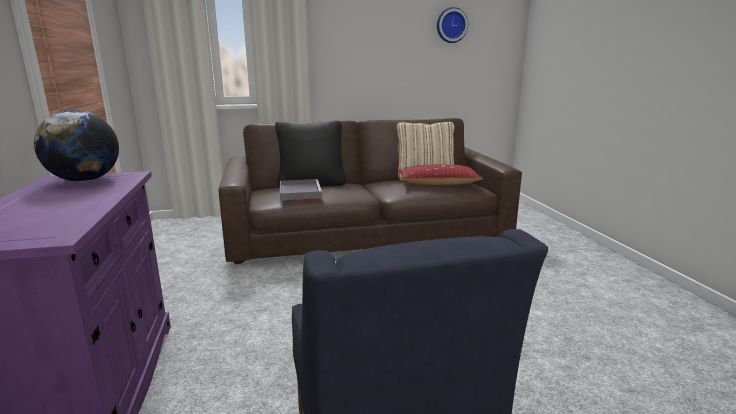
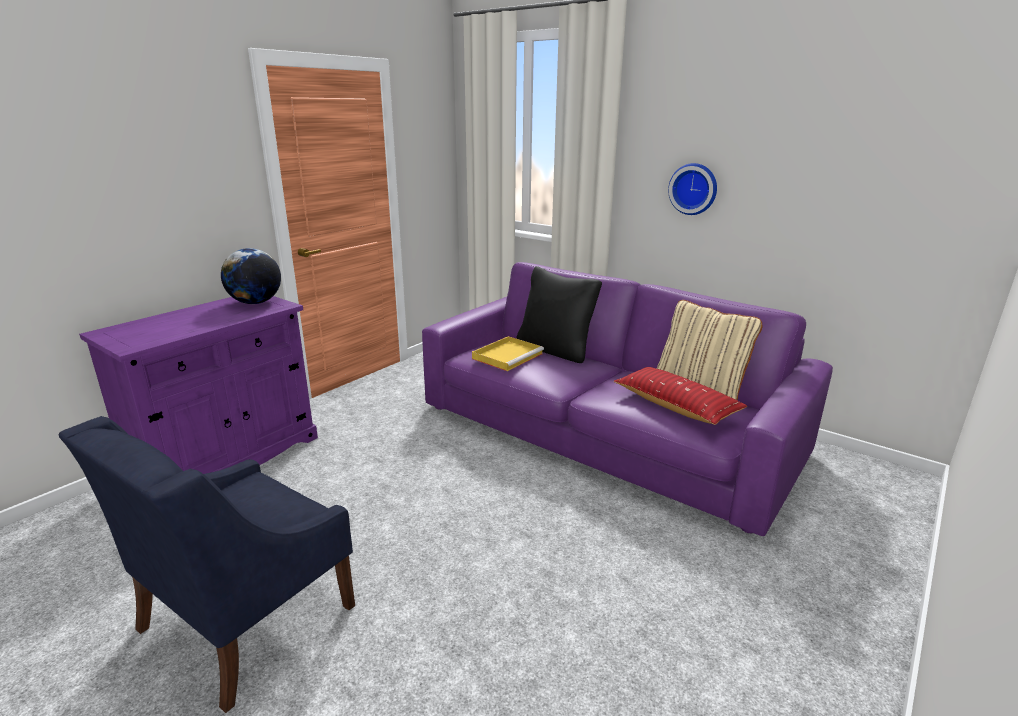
camera: 50 degrees right, 5 degrees up
brown sofa [218,118,522,264] -> purple sofa [422,262,833,536]
grey tray [280,179,322,200] -> yellow tray [472,336,544,371]
wall clock [437,7,468,43] -> wall clock moved to [668,163,717,215]

